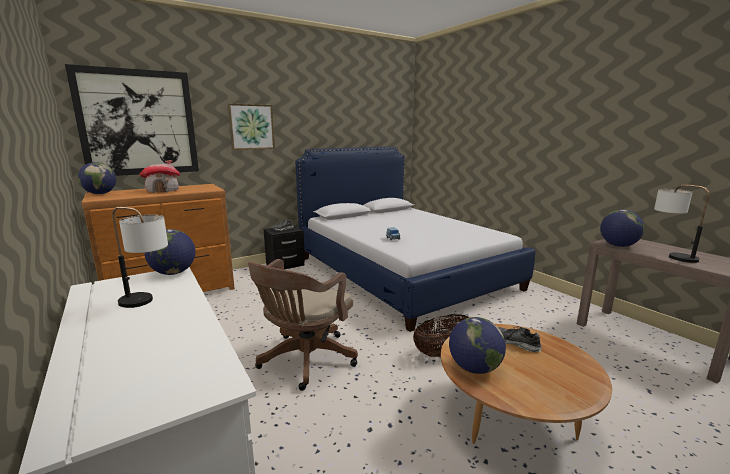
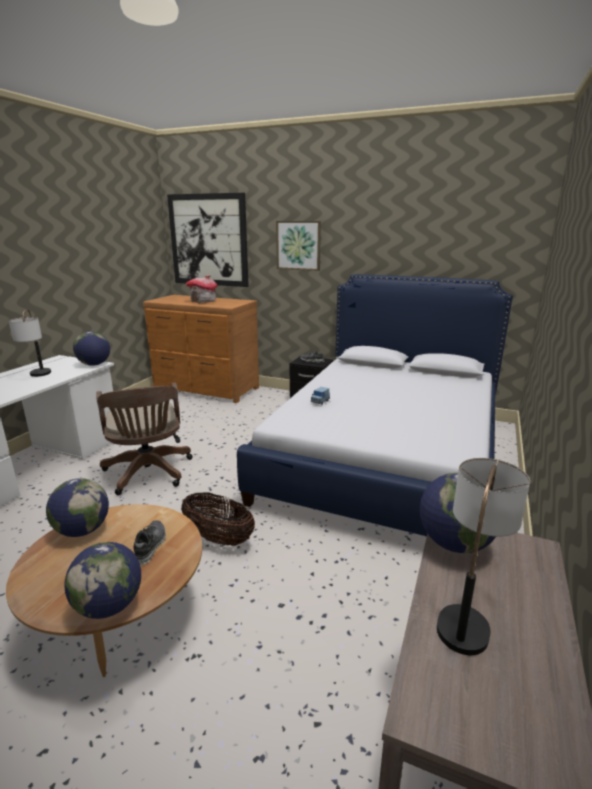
camera: 55 degrees right, 5 degrees up
globe [78,162,116,194] -> globe moved to [64,542,141,619]
brown office chair [248,259,358,391] -> brown office chair turned 105 degrees counterclockwise [96,382,193,495]

